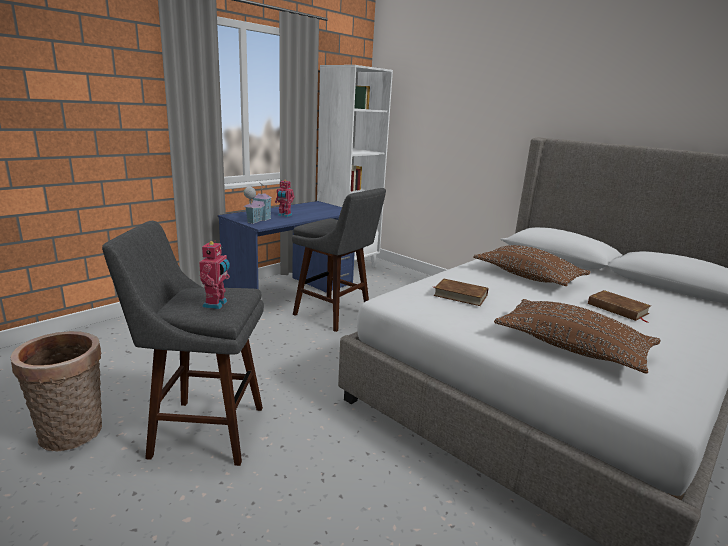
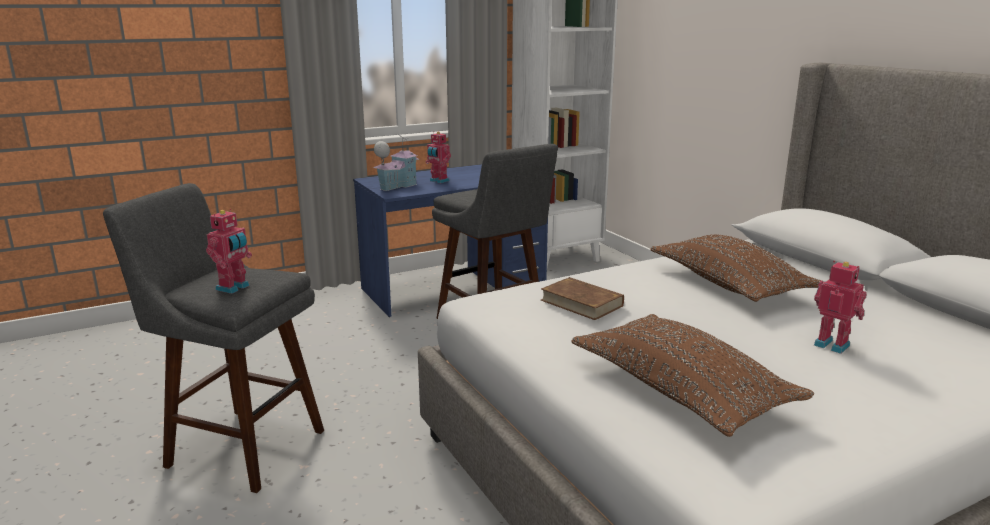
camera: 20 degrees right, 0 degrees up
basket [11,331,102,451] -> none
brown book [588,290,651,323] -> toy robot [814,261,867,354]

